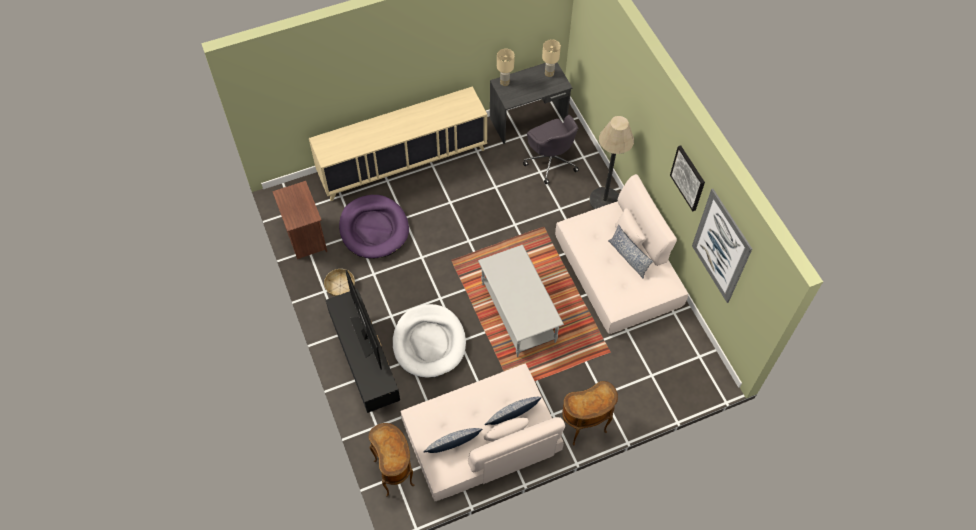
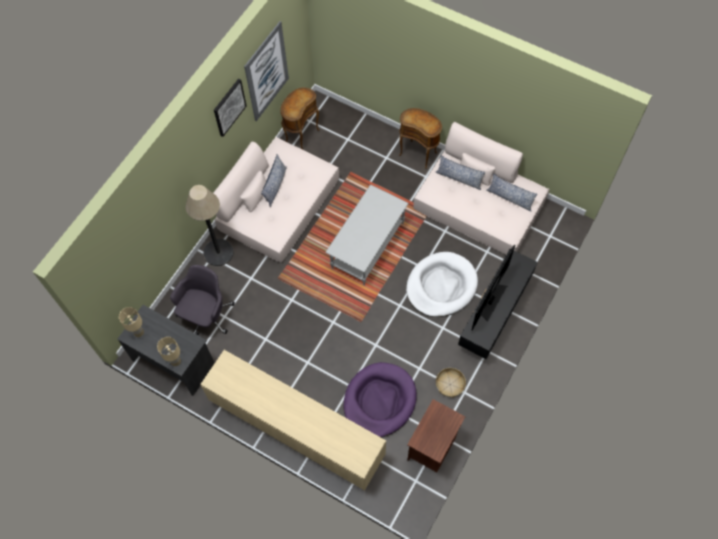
camera: 125 degrees left, 5 degrees up
brown side table [369,423,414,497] -> brown side table moved to [281,87,319,150]

